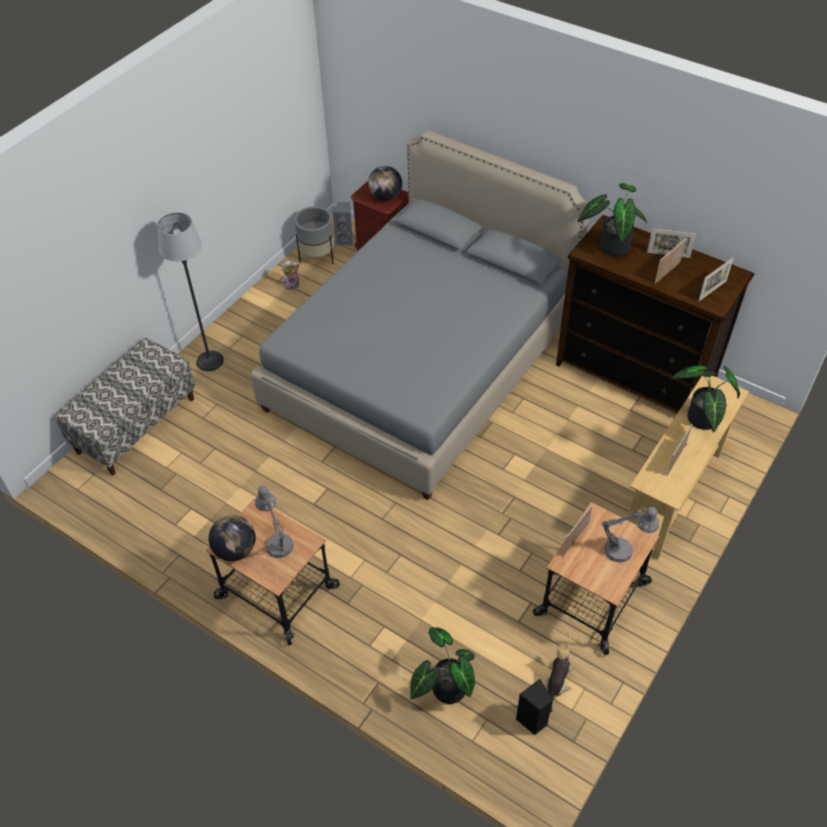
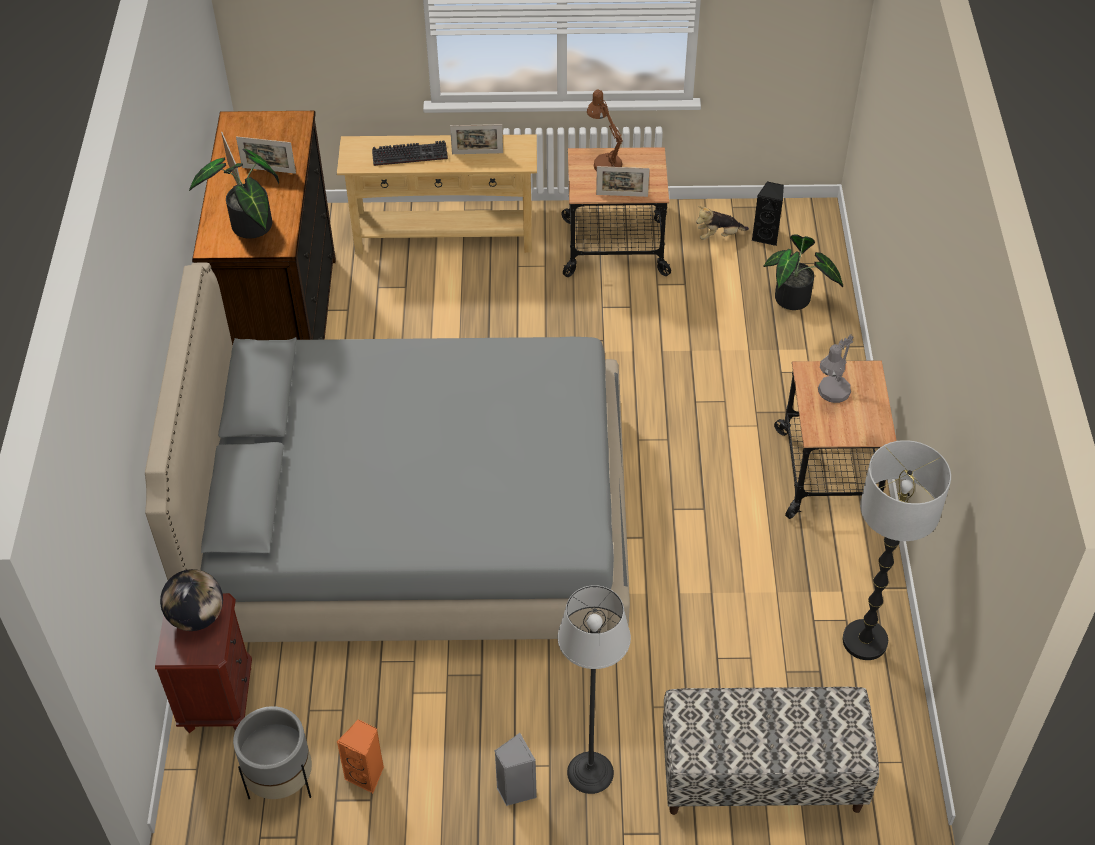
camera: 125 degrees left, 0 degrees up
globe [209,515,256,561] -> none
plush toy [282,260,300,290] -> orange speaker [337,719,384,793]
grey speaker [332,202,353,246] -> grey speaker moved to [495,733,537,806]
grey table lamp [602,507,659,563] -> brown table lamp [587,89,623,171]
potted plant [671,365,740,432] -> keyboard [372,141,448,166]
picture frame [698,257,734,301] -> none
none -> floor lamp [842,440,951,660]

